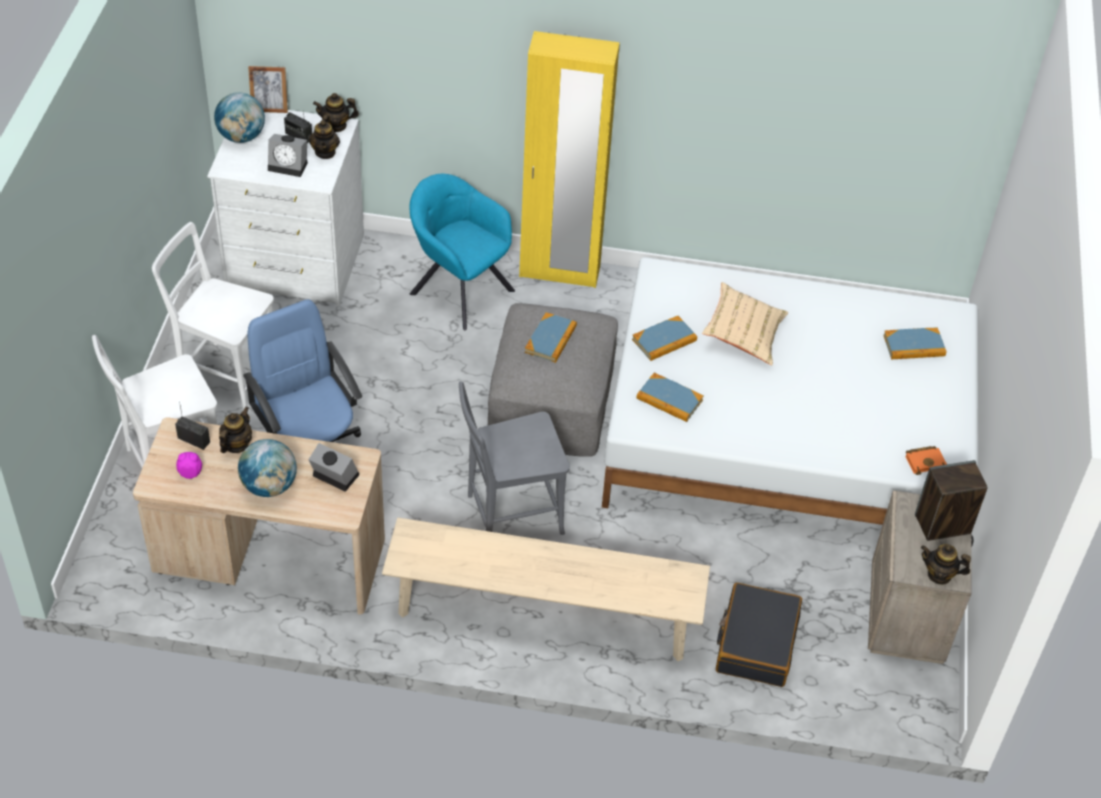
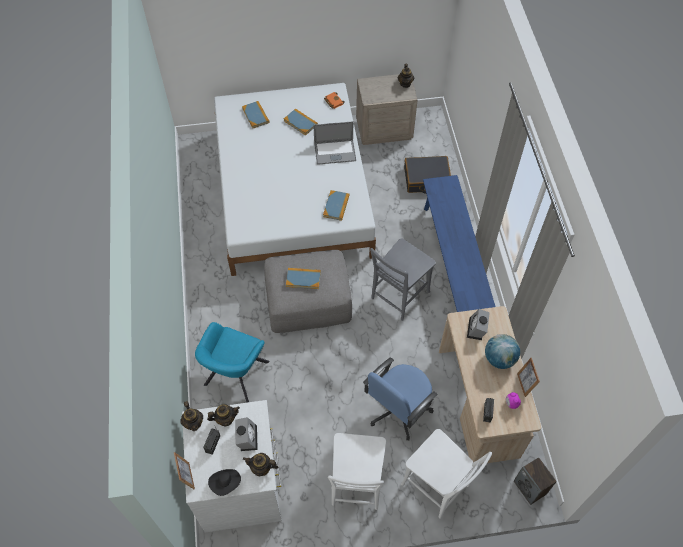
camera: 105 degrees left, 10 degrees up
globe [214,92,265,143] -> black hat [208,469,241,496]
teapot [219,407,252,453] -> teapot moved to [243,453,278,477]
beige bench [382,518,710,661] -> blue bench [423,175,496,312]
grey chair [459,382,570,535] -> grey chair turned 75 degrees clockwise [370,239,436,321]
yellow wardrobe [519,31,620,288] -> none
book [632,316,697,361] -> book moved to [284,108,318,136]
beige pillow [702,282,788,366] -> none
speaker [915,460,988,541] -> speaker moved to [514,457,557,505]
none -> laptop [313,121,356,165]
none -> picture frame [517,358,540,397]

